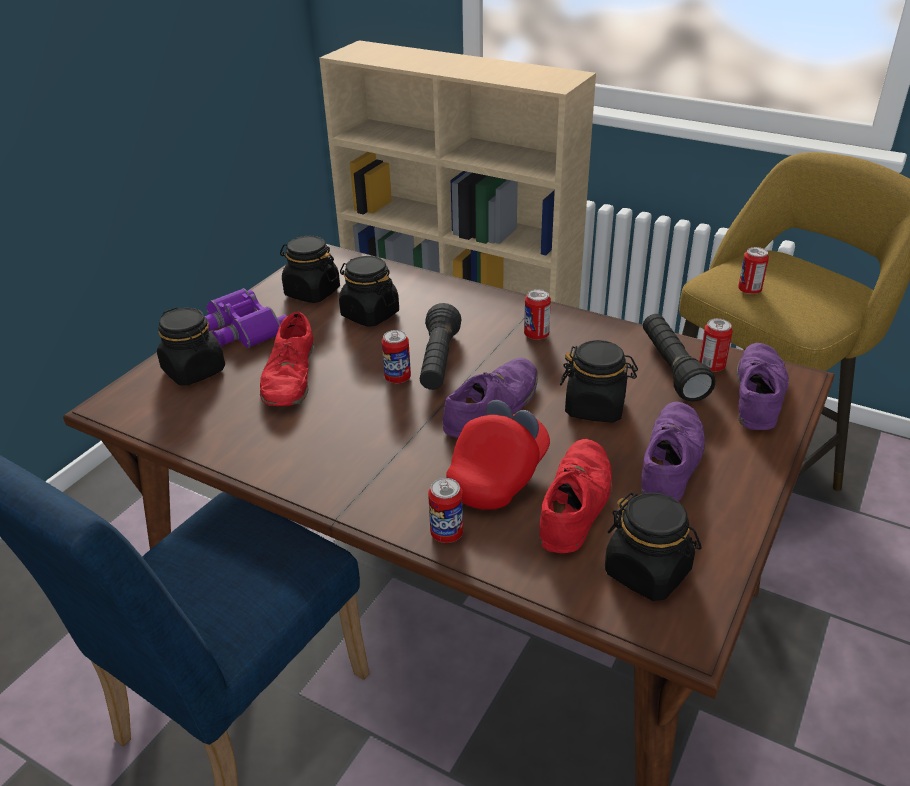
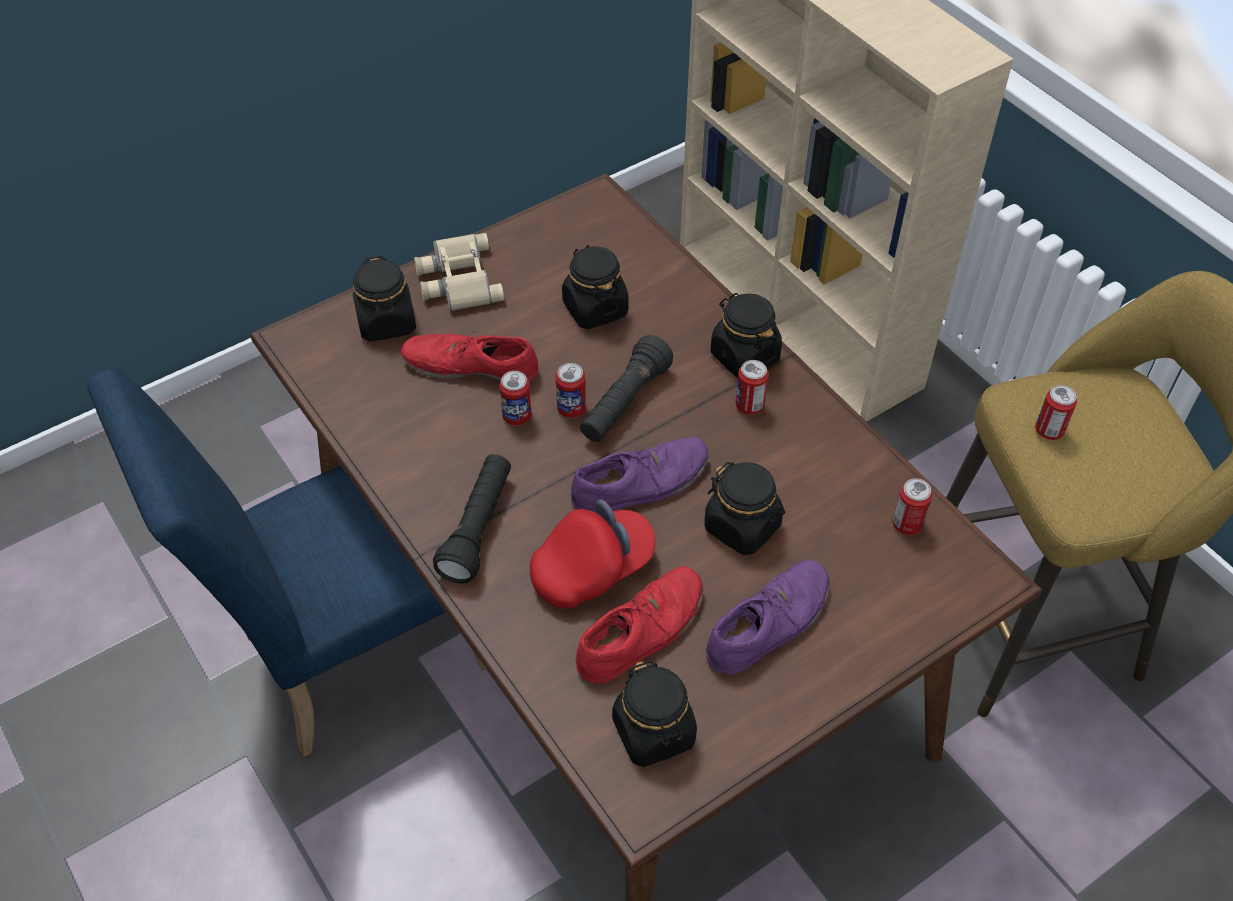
camera: 25 degrees right, 15 degrees up
purple binoculars [205,288,287,348] -> beige binoculars [414,233,505,311]
red shoe [260,312,313,406] -> red shoe turned 75 degrees clockwise [401,332,539,382]
black jar [280,236,340,303] -> black jar moved to [711,293,782,378]
can [428,478,463,543] -> can moved to [499,371,532,426]
black flashlight [643,314,715,401] -> black flashlight moved to [433,454,511,584]
purple shoe [737,343,789,430] -> none

